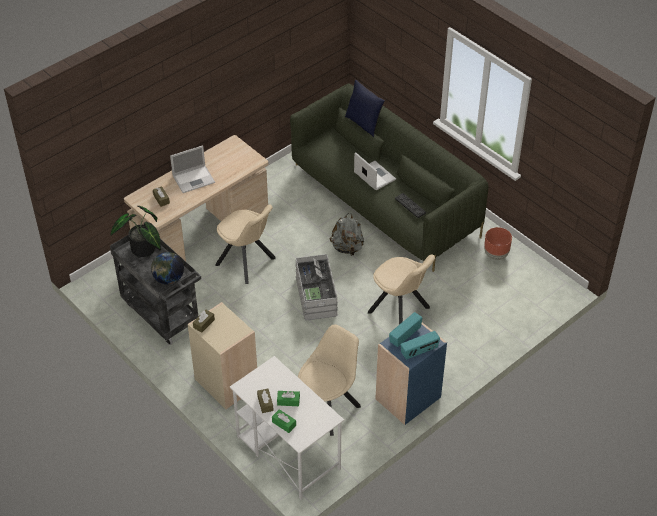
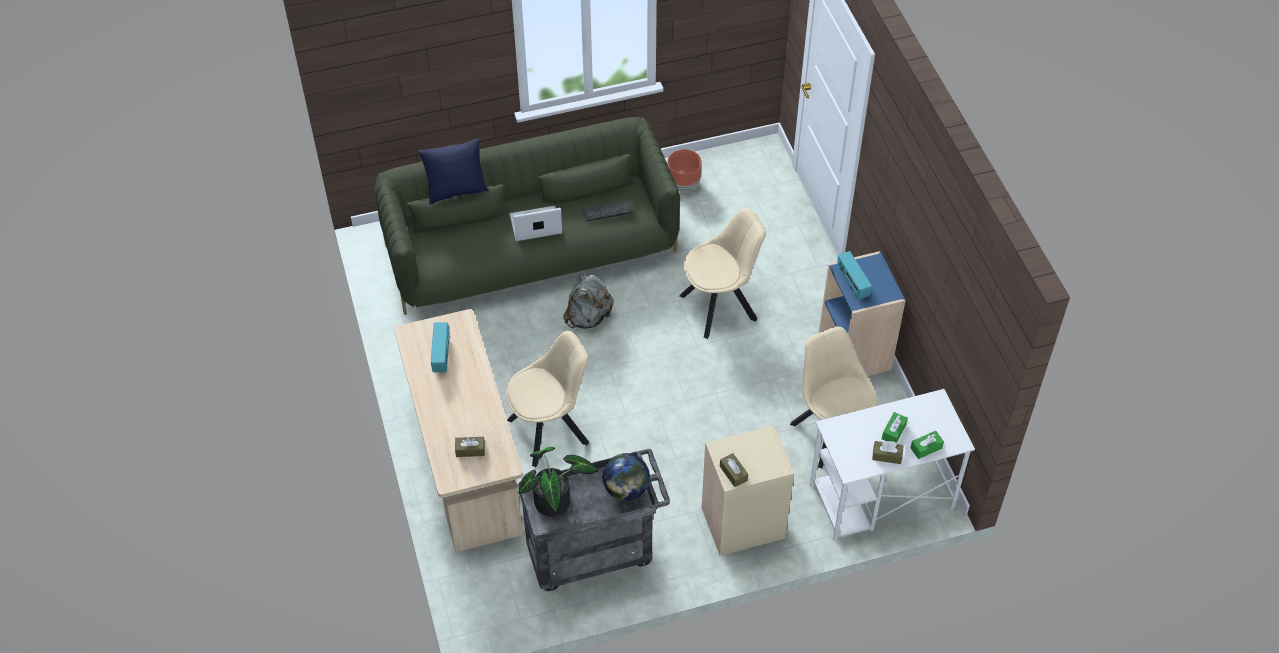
camera: 65 degrees left, 5 degrees up
laptop [170,145,215,193] -> none
grey storage box [296,254,338,320] -> none
radio [400,331,440,359] -> radio moved to [431,322,450,372]

